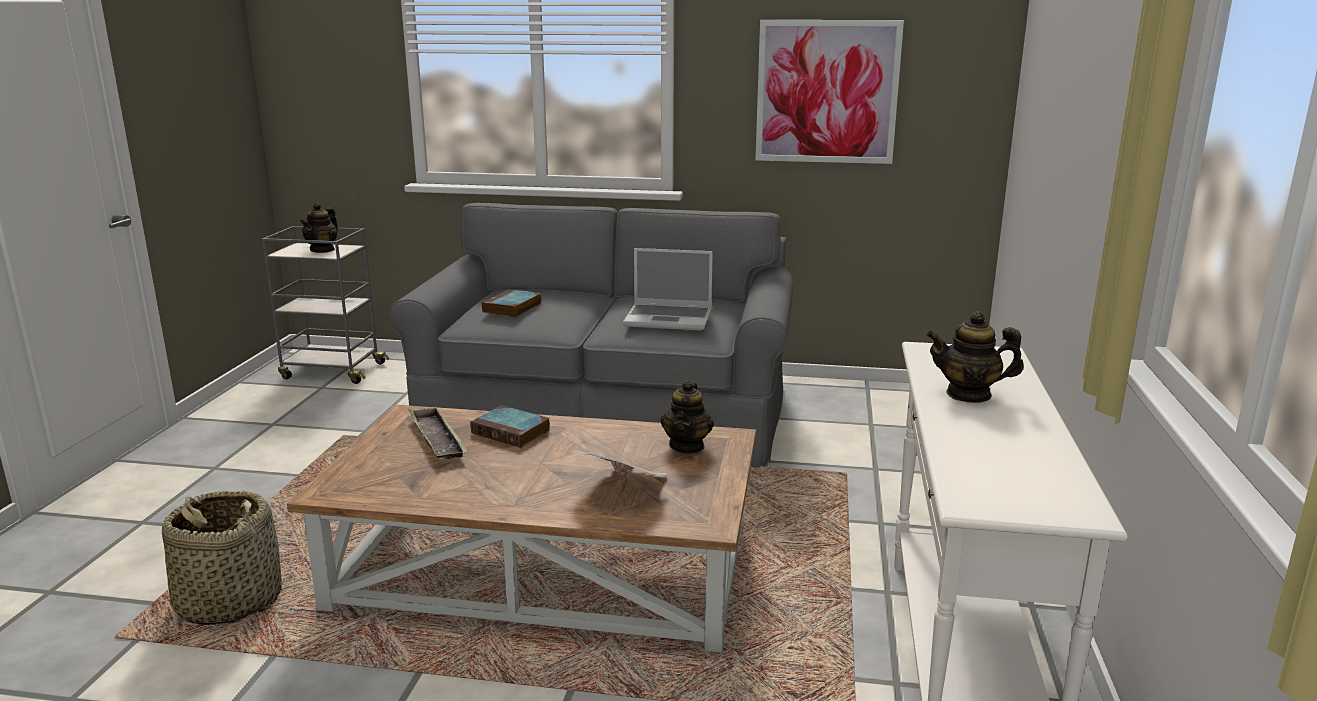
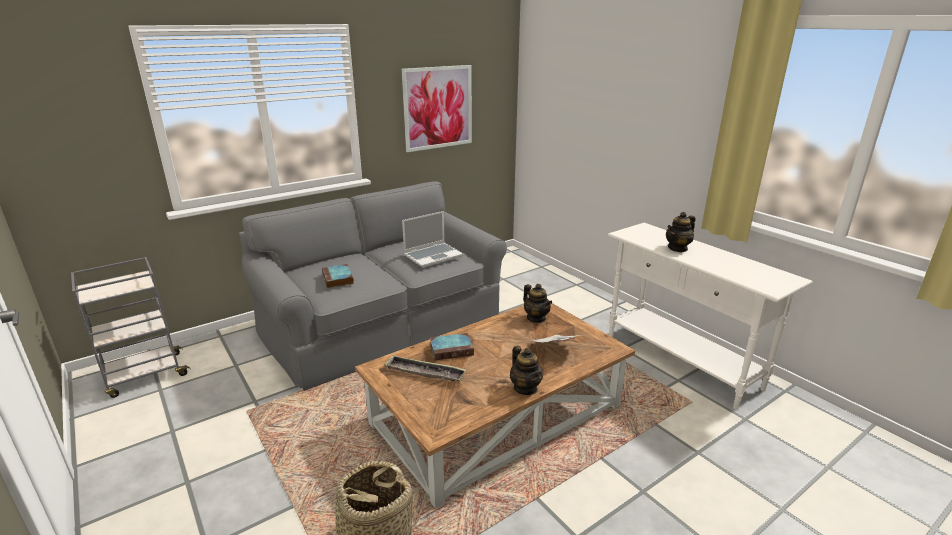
camera: 45 degrees left, 5 degrees up
teapot [300,202,338,253] -> teapot moved to [510,346,543,395]

